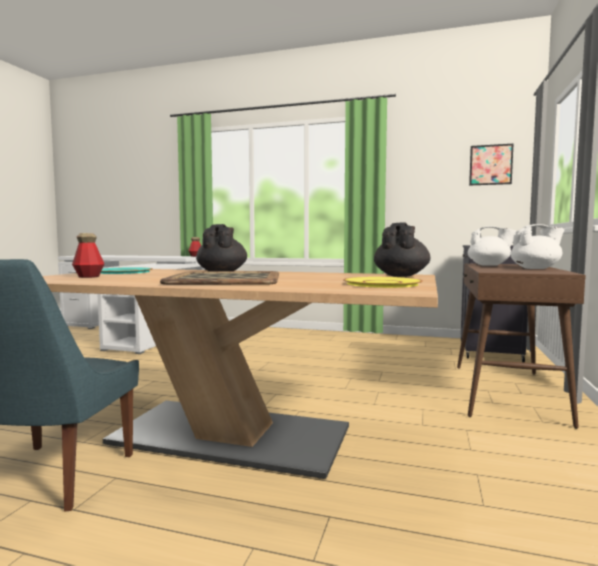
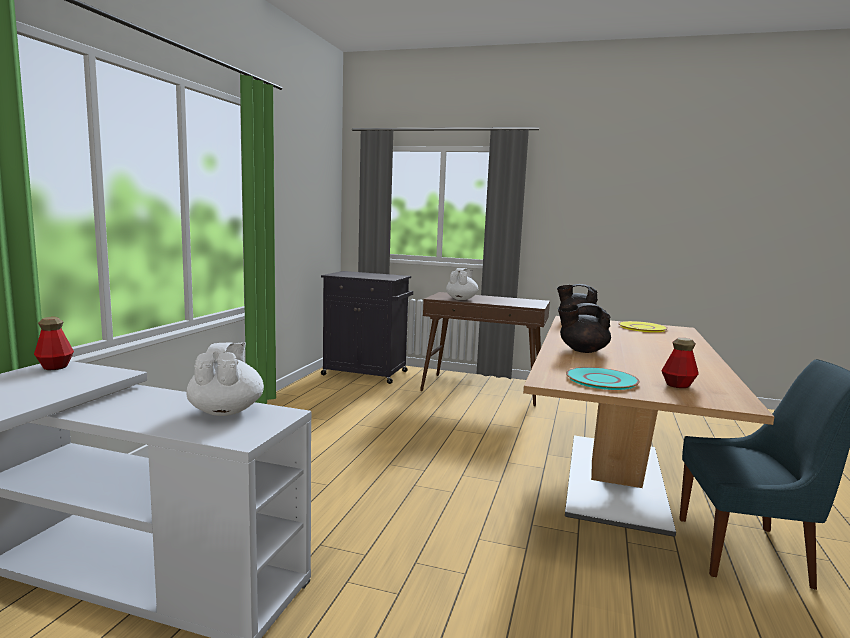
camera: 90 degrees left, 5 degrees up
tray [160,271,279,285] -> none
picture [469,144,513,185] -> none
white teapot [511,224,564,269] -> white teapot moved to [186,342,264,416]

